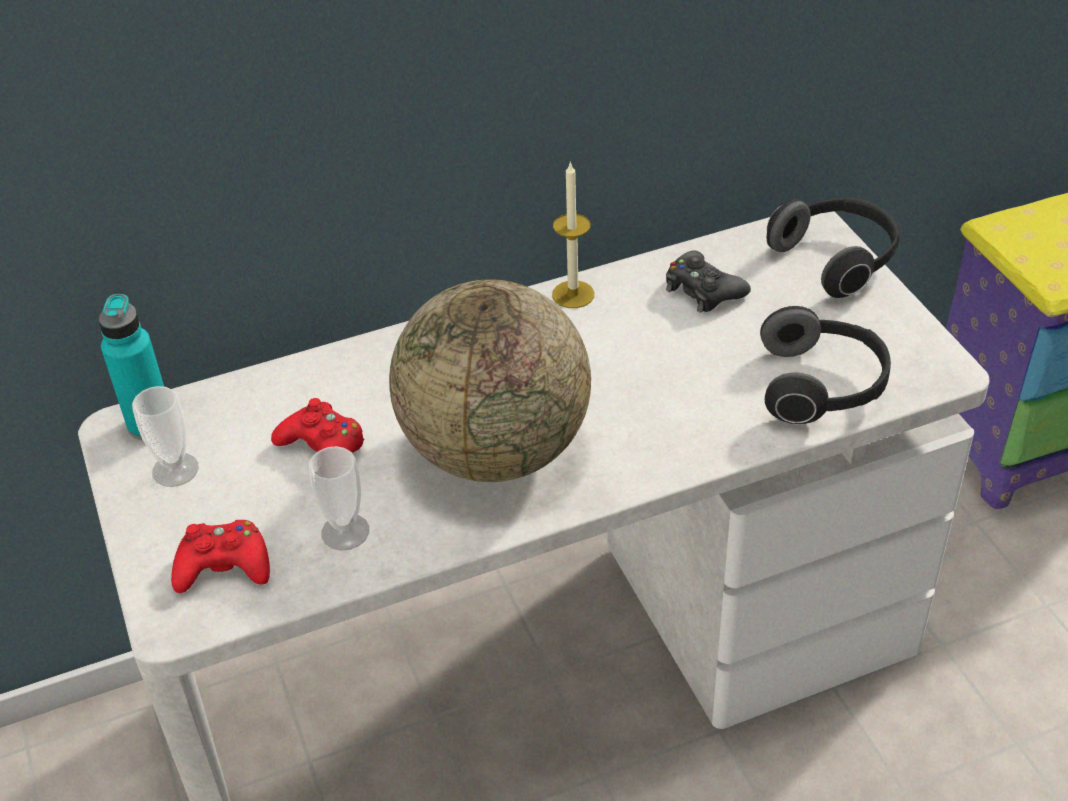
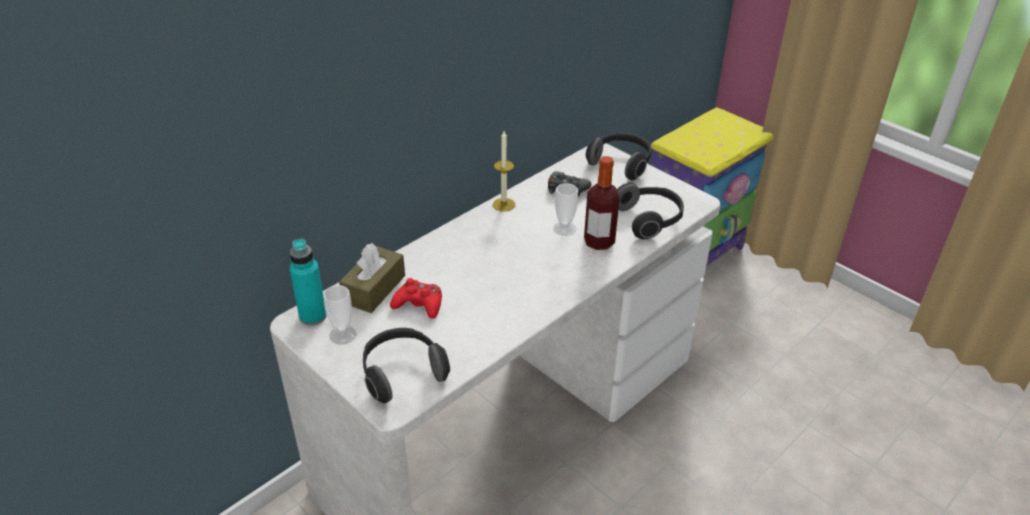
camera: 25 degrees left, 5 degrees down
red game controller [171,520,270,593] -> headphones [363,328,450,404]
cup [309,446,369,551] -> cup moved to [553,183,578,236]
globe [389,279,591,482] -> none
none -> brown tissue box [339,243,405,313]
none -> bottle [584,156,620,250]

